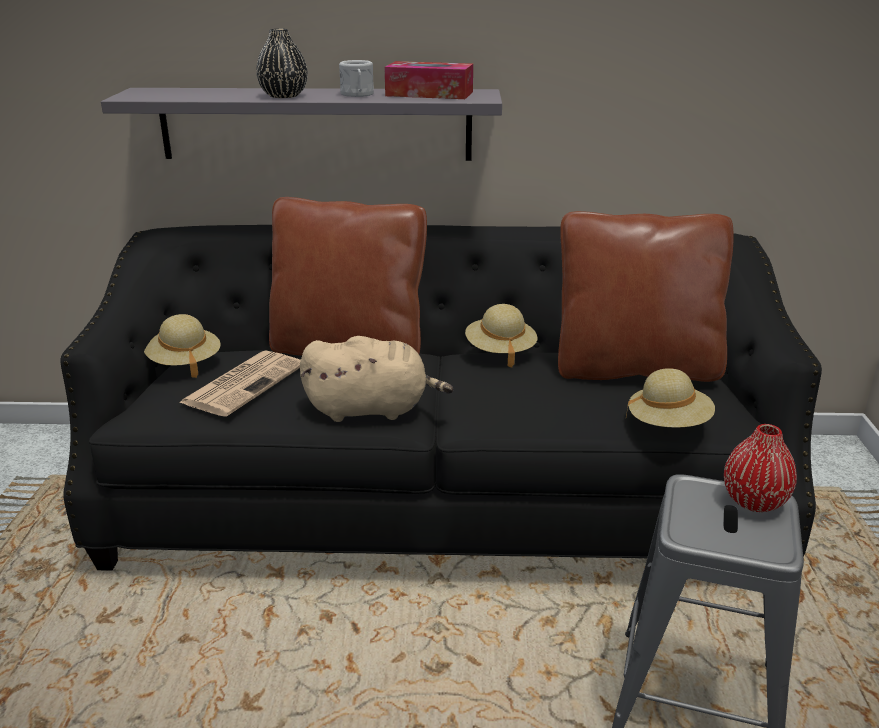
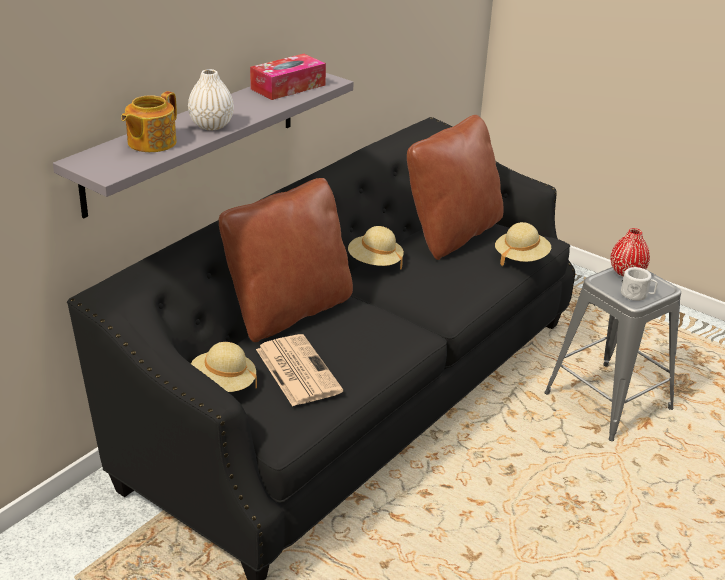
camera: 55 degrees left, 5 degrees up
black vase [256,29,308,98] -> white vase [188,69,234,130]
beige plush toy [300,336,453,422] -> none
white mug [339,60,374,97] -> white mug moved to [621,267,658,301]
none -> teapot [121,91,177,152]

